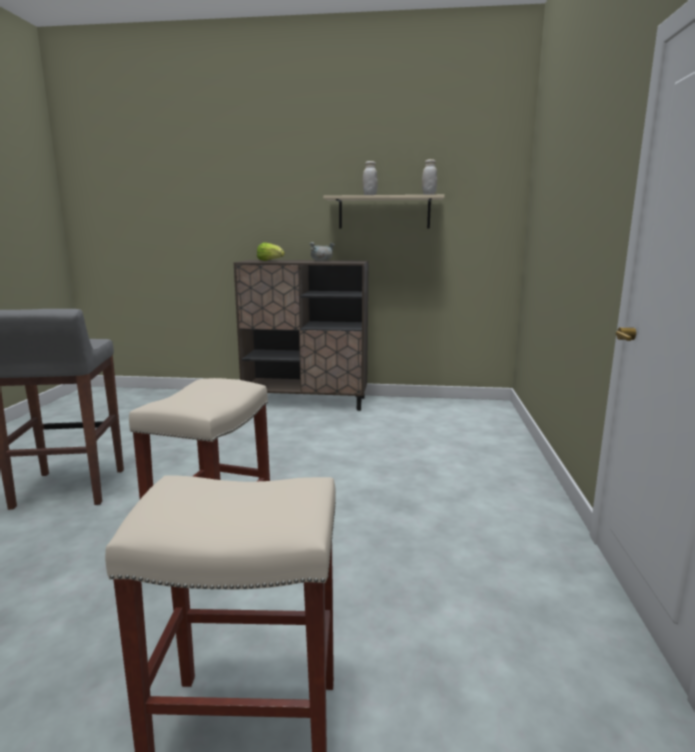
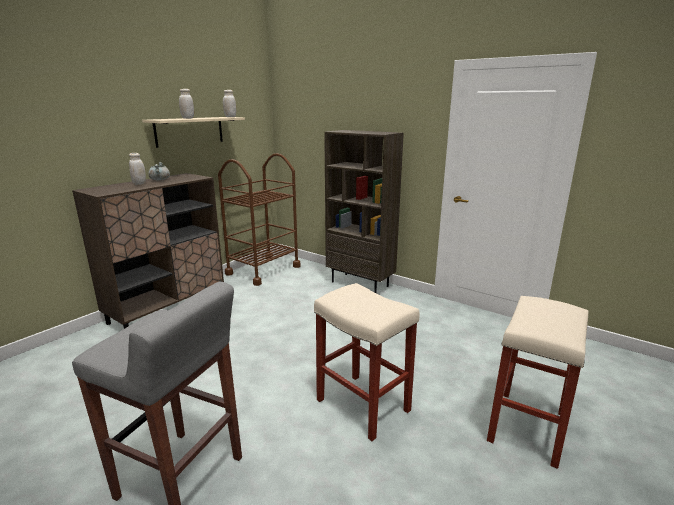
camera: 60 degrees left, 5 degrees up
lettuce [257,242,285,261] -> none
none -> white jar [129,153,146,185]
none -> brown cart [218,153,301,286]
none -> brown bookcase [324,130,404,293]

